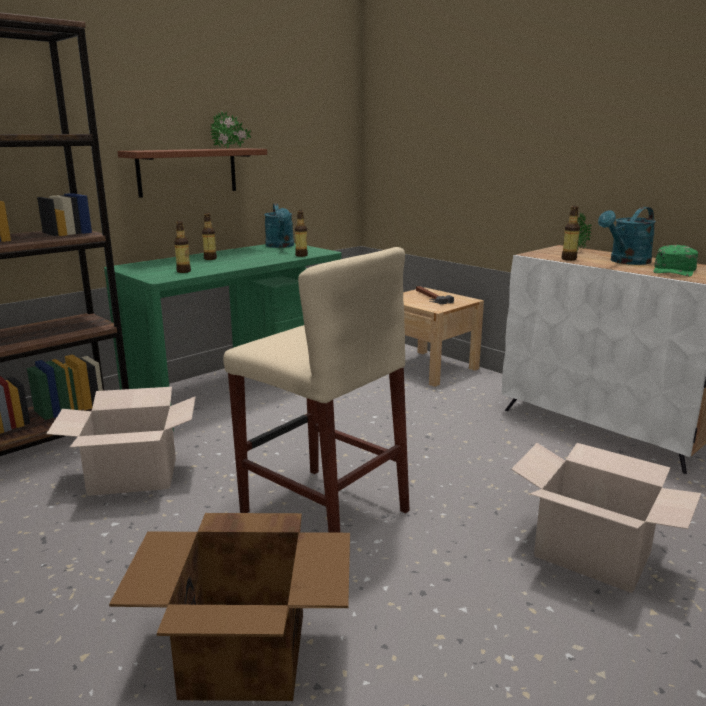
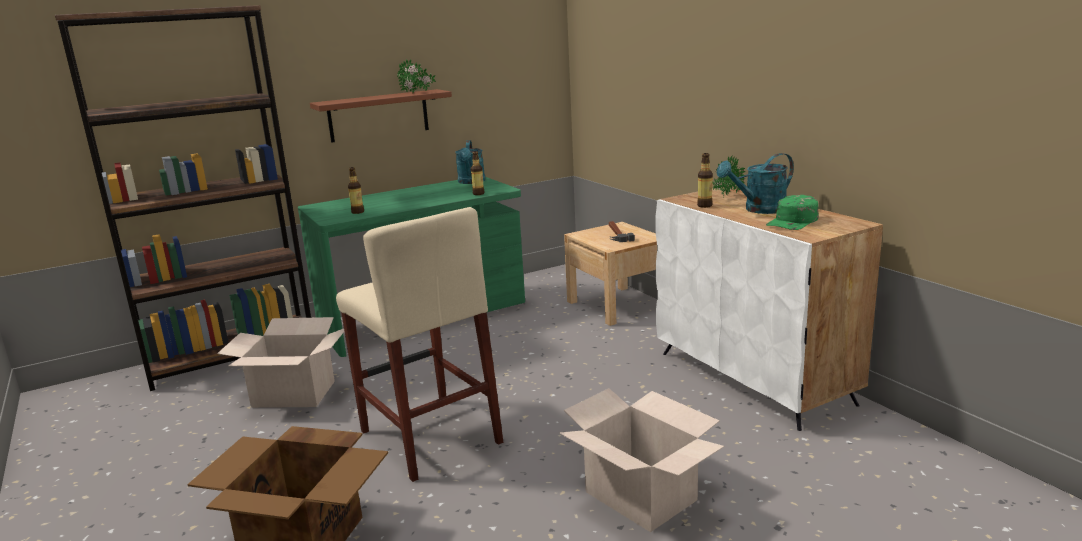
camera: 15 degrees right, 0 degrees up
bottle [202,213,217,260] -> none

